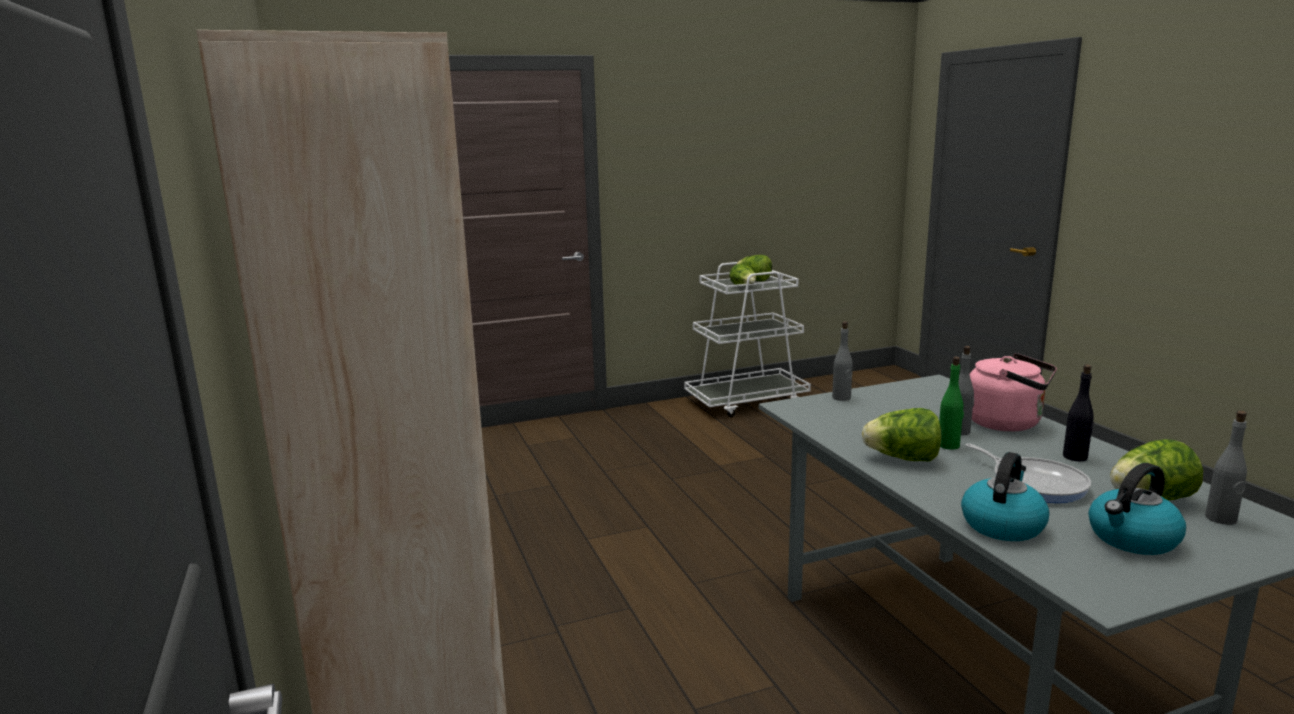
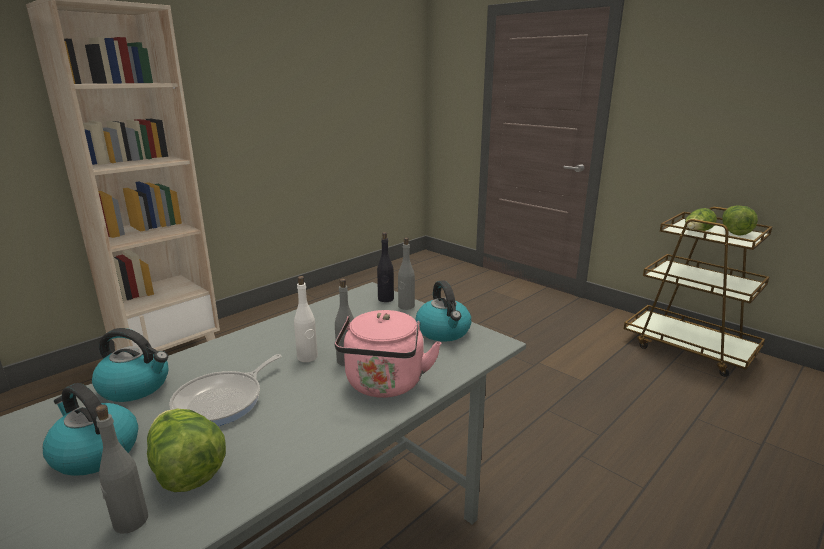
camera: 65 degrees right, 5 degrees up
white cart [684,262,811,417] -> brown cart [624,207,772,377]
lettuce [862,408,941,462] -> none
green bottle [939,357,964,449] -> white bottle [294,276,318,362]
black bottle [1063,365,1094,461] -> black bottle moved to [377,232,394,302]
none -> kettle [416,280,471,342]

